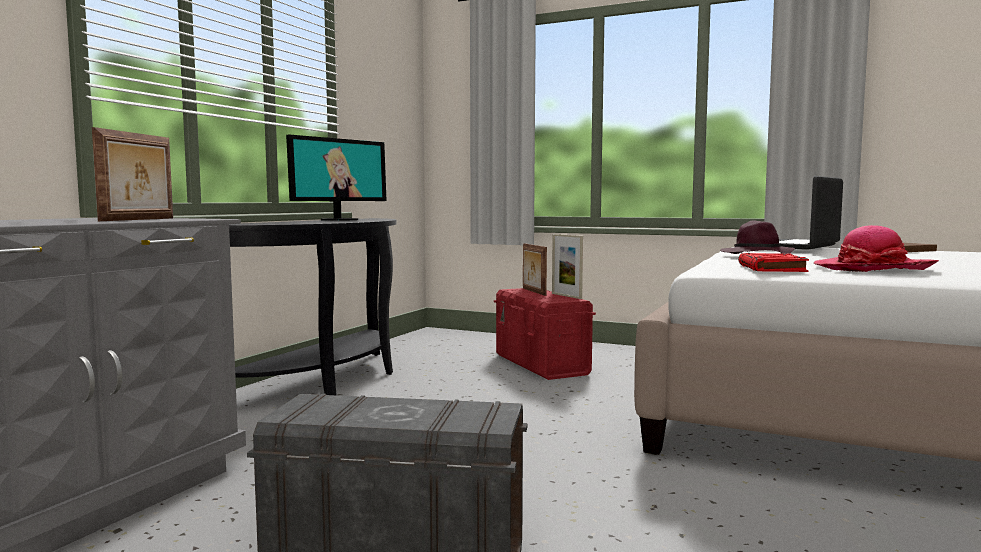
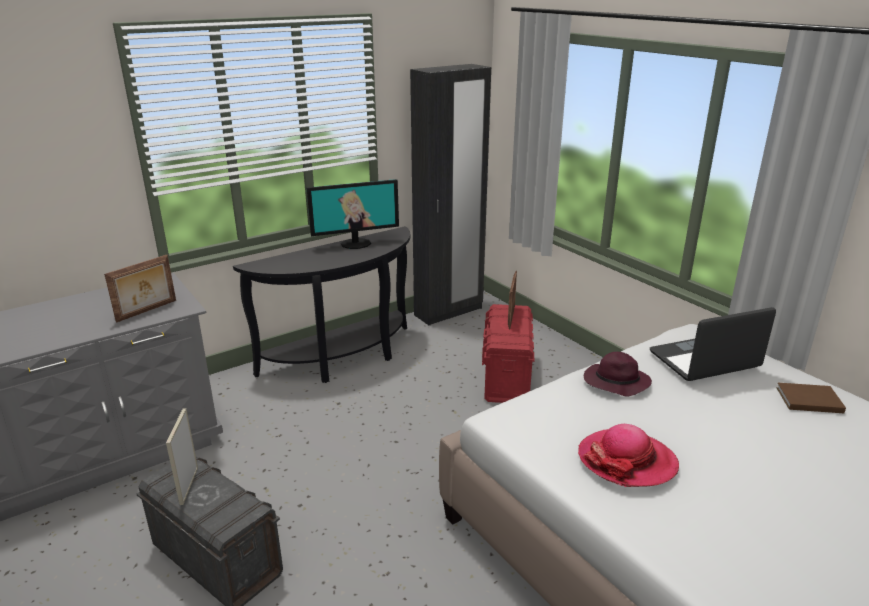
camera: 30 degrees right, 20 degrees up
picture frame [552,234,583,299] -> picture frame moved to [166,408,198,505]
red book [738,253,809,272] -> none
none -> black wardrobe [410,64,491,325]

